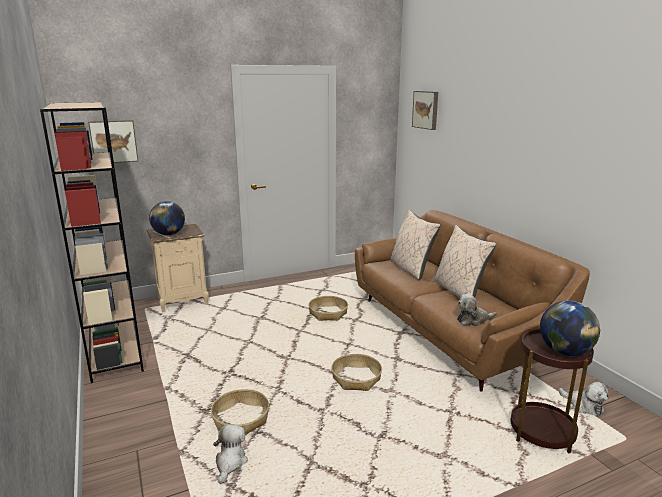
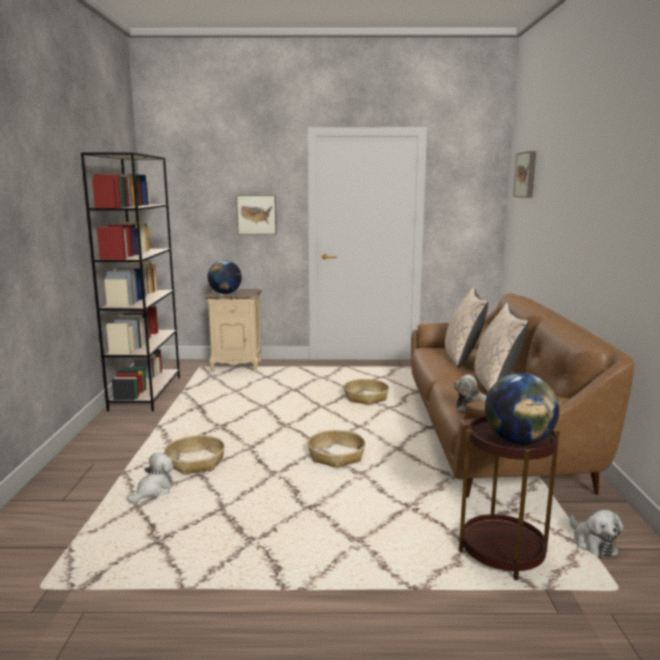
camera: 25 degrees right, 5 degrees down
picture [88,120,138,163] -> picture moved to [236,195,277,235]

